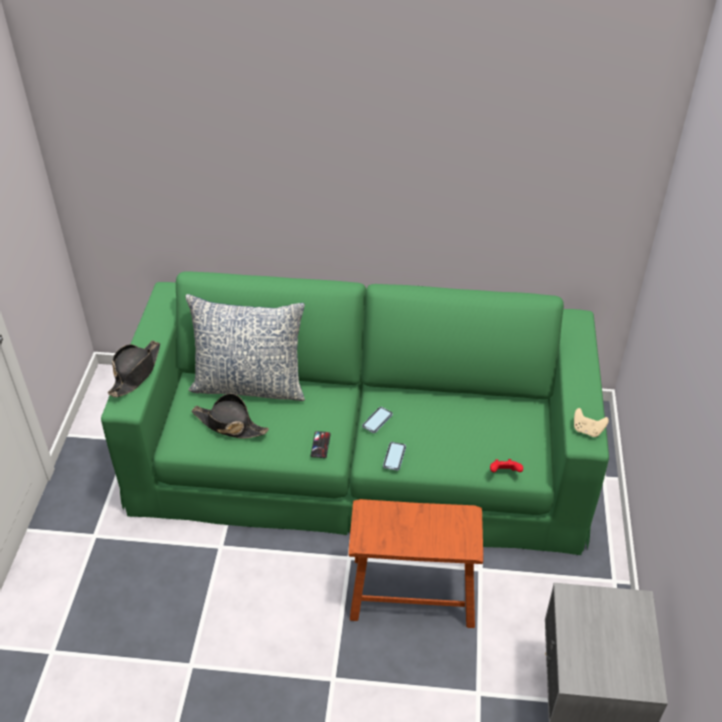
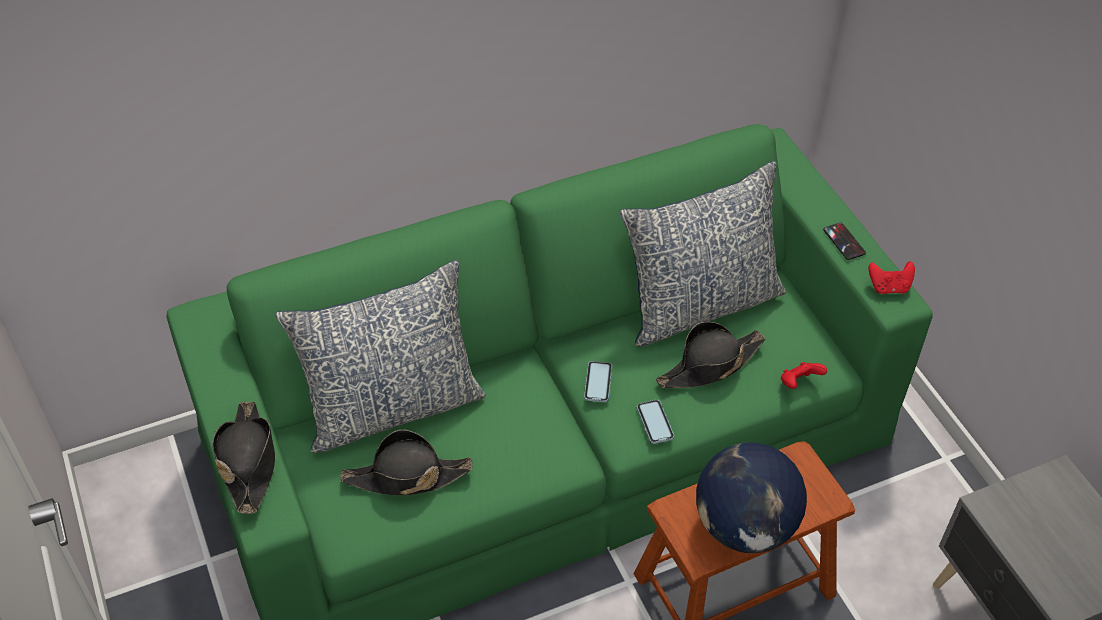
camera: 30 degrees left, 5 degrees up
phone [311,431,331,458] -> phone moved to [823,223,866,260]
beige game controller [574,408,609,437] -> red game controller [868,261,915,294]
none -> pillow [620,161,786,347]
none -> black hat [656,322,765,388]
none -> globe [696,442,807,553]

